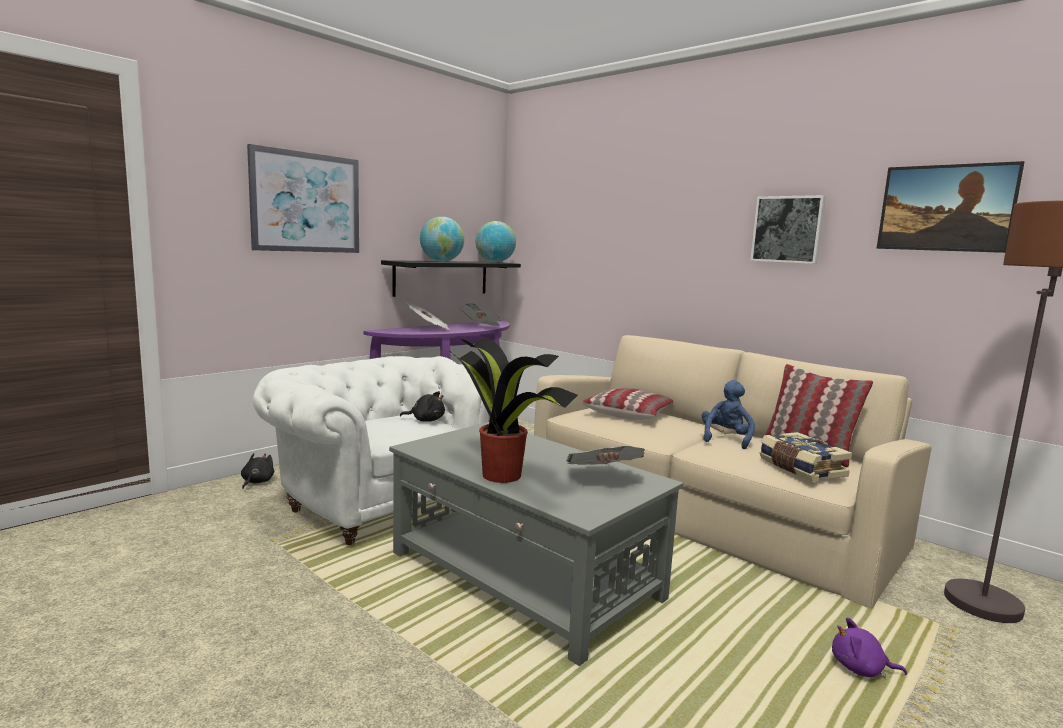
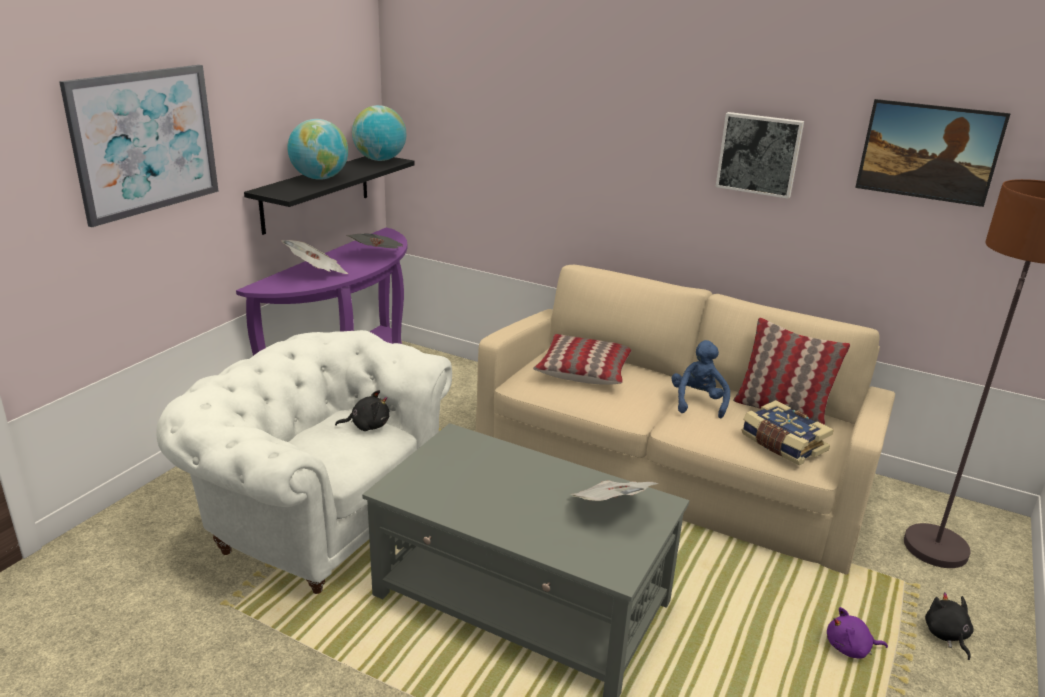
camera: 15 degrees left, 15 degrees up
black plush toy [241,453,274,489] -> black plush toy moved to [925,592,974,660]
potted plant [451,337,578,483] -> none

